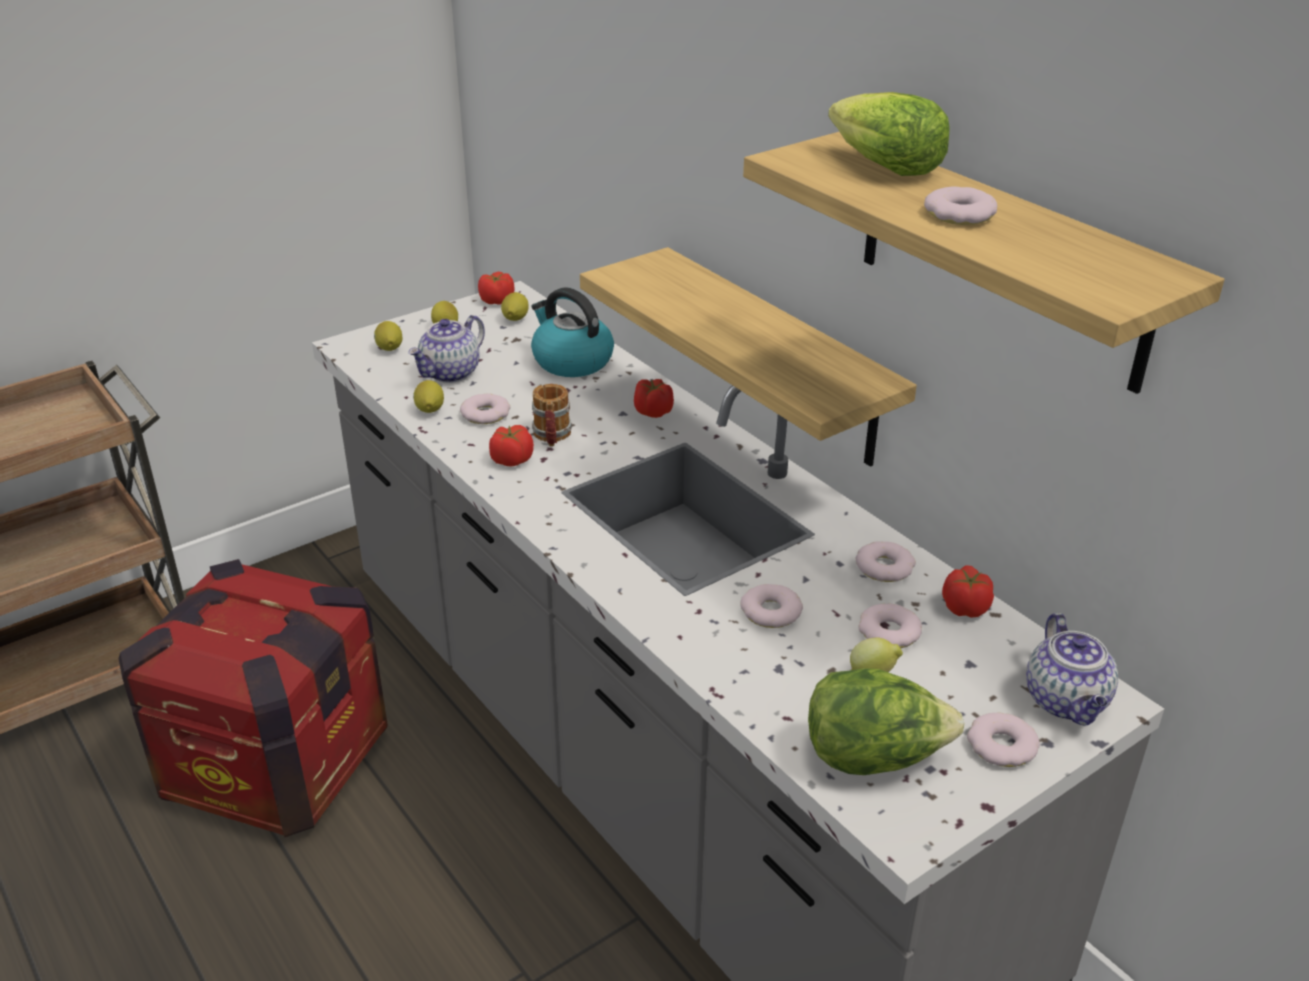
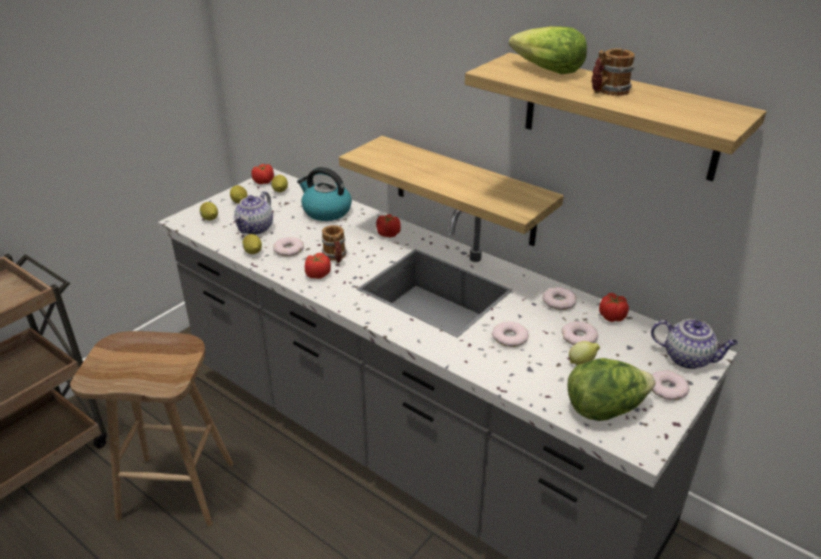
camera: 15 degrees left, 0 degrees up
crate [119,559,388,837] -> brown stool [70,331,233,526]
donut [924,187,997,225] -> mug [591,48,635,96]
teapot [1026,613,1118,725] -> teapot turned 45 degrees counterclockwise [651,319,738,369]

